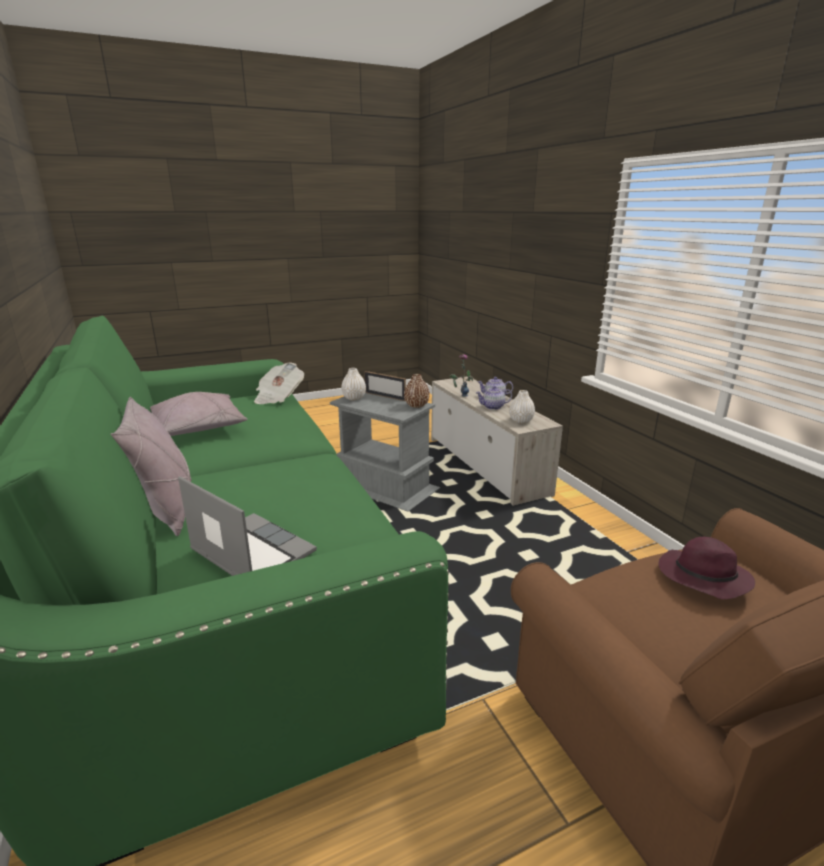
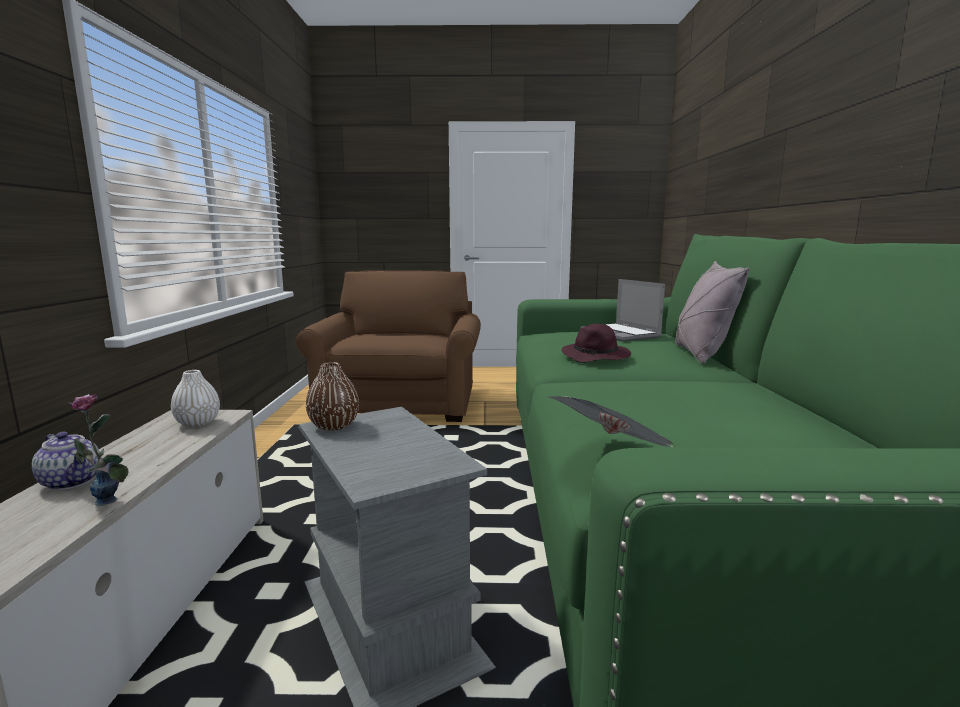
camera: 155 degrees left, 10 degrees down
purple pillow [150,392,248,436] -> none
white vase [341,368,366,400] -> none
picture frame [364,371,406,401] -> none
teapot [476,386,512,410] -> none
purple hat [659,537,755,599] -> purple hat moved to [561,324,631,362]

